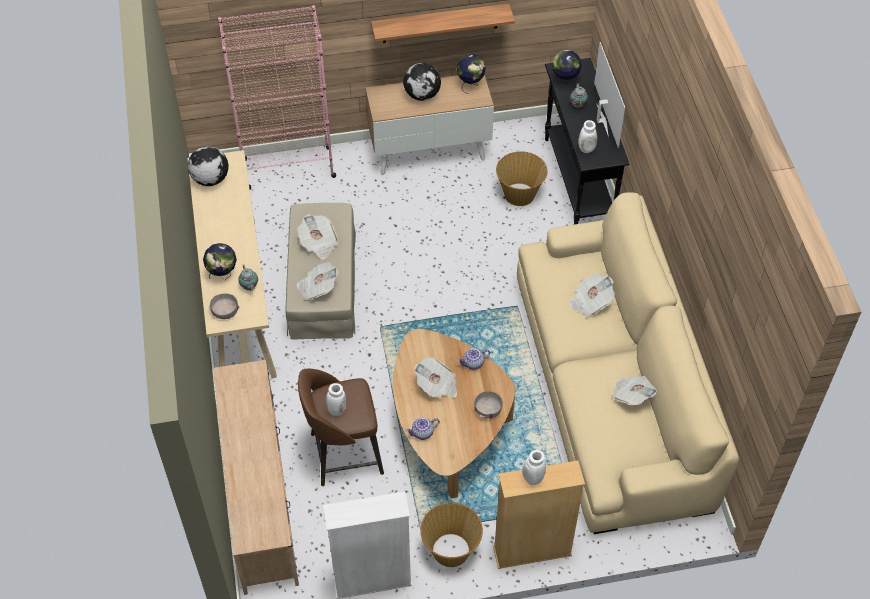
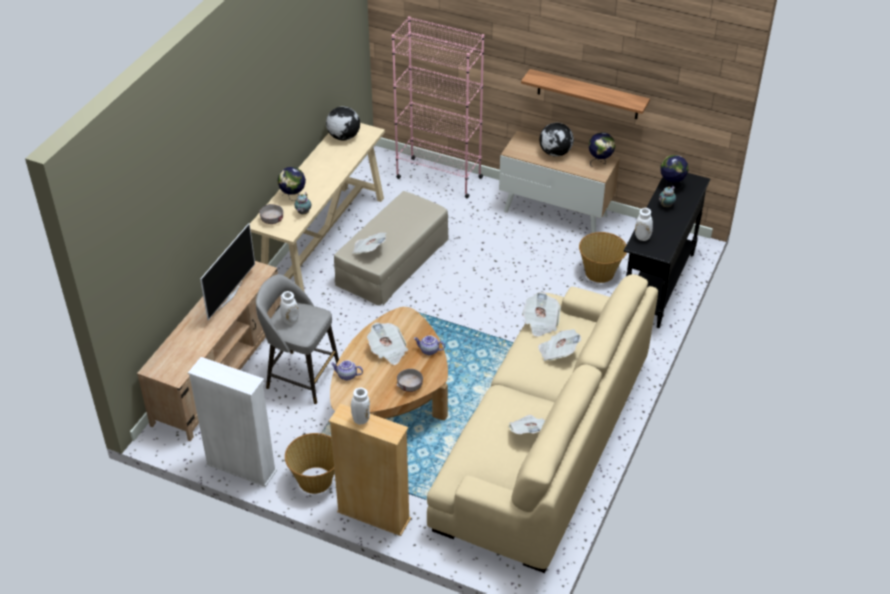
camera: 35 degrees right, 10 degrees down
newspaper [297,214,339,259] -> newspaper moved to [522,292,561,337]
brown stool [298,369,384,486] -> grey stool [256,274,339,404]
television [594,42,625,148] -> television moved to [200,223,255,320]

